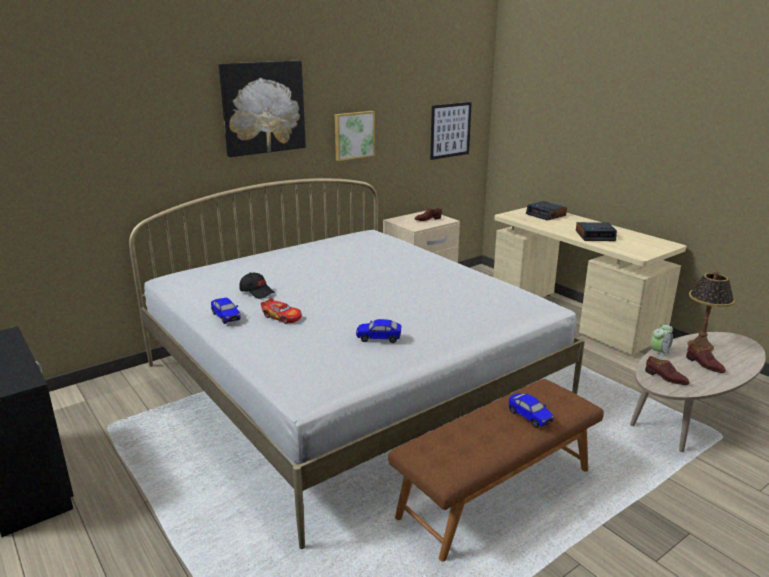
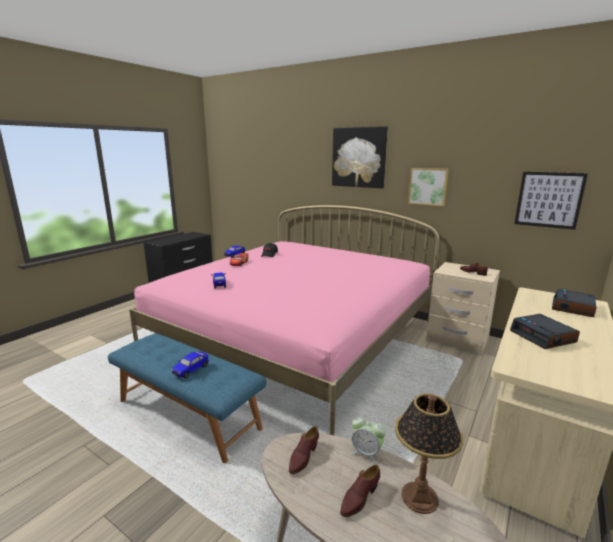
camera: 70 degrees right, 5 degrees down
white bed [129,178,585,549] -> pink bed [129,205,439,435]
brown bench [388,379,604,562] -> blue bench [108,333,266,463]

